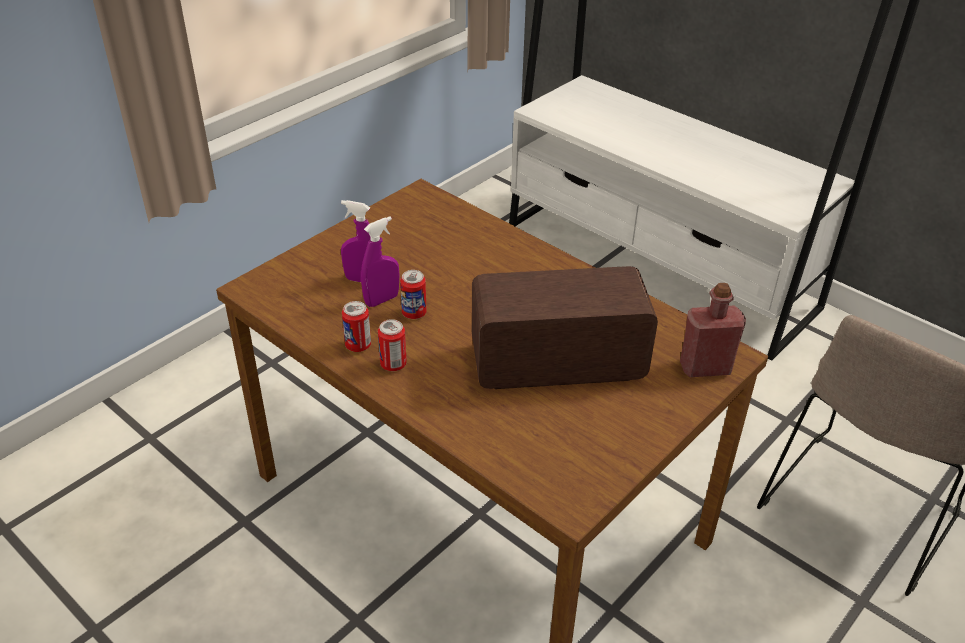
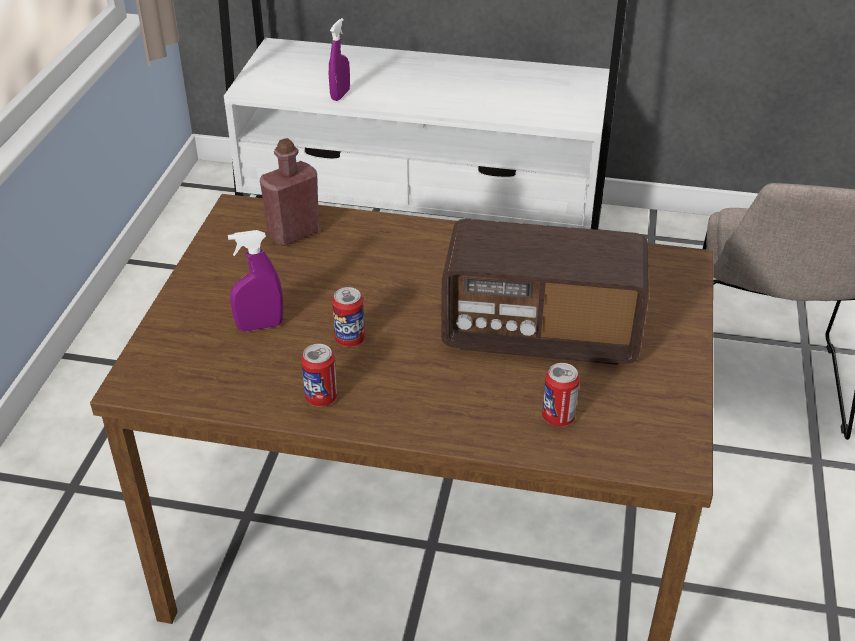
camera: 30 degrees left, 0 degrees up
purple spray bottle [361,217,400,307] -> purple spray bottle moved to [329,18,350,101]
can [378,319,407,371] -> can moved to [542,363,580,427]
radio [471,266,658,389] -> radio turned 135 degrees counterclockwise [441,219,649,365]
red bottle [680,283,746,377] -> red bottle moved to [260,138,320,246]

